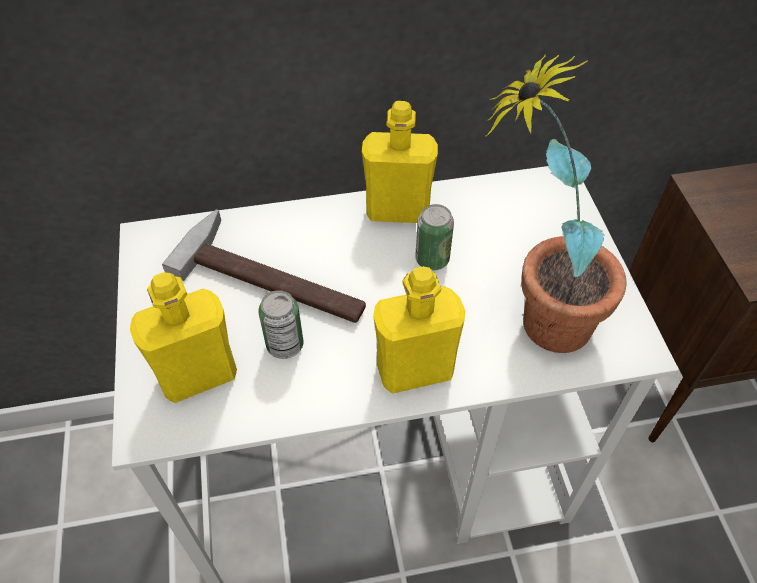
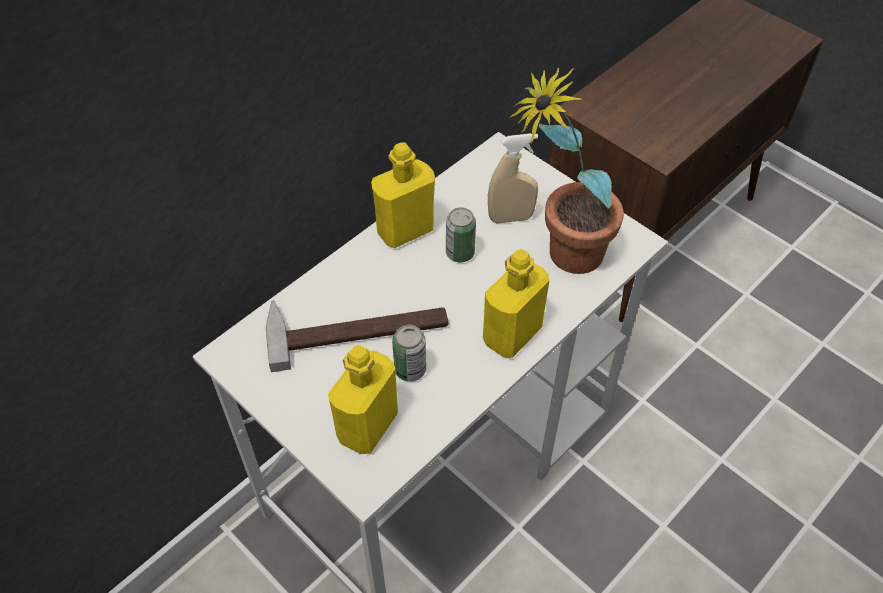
camera: 35 degrees left, 0 degrees up
none -> beige spray bottle [488,133,538,223]

